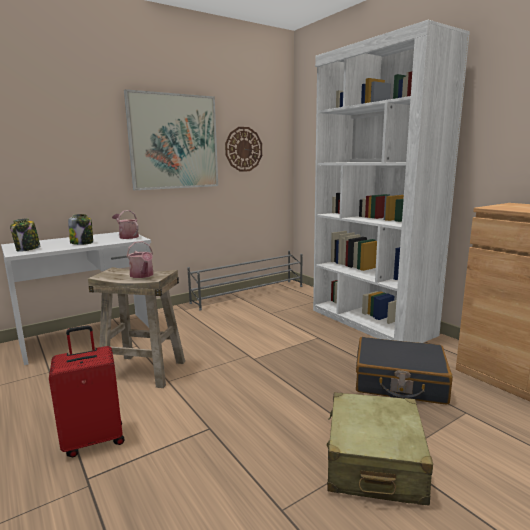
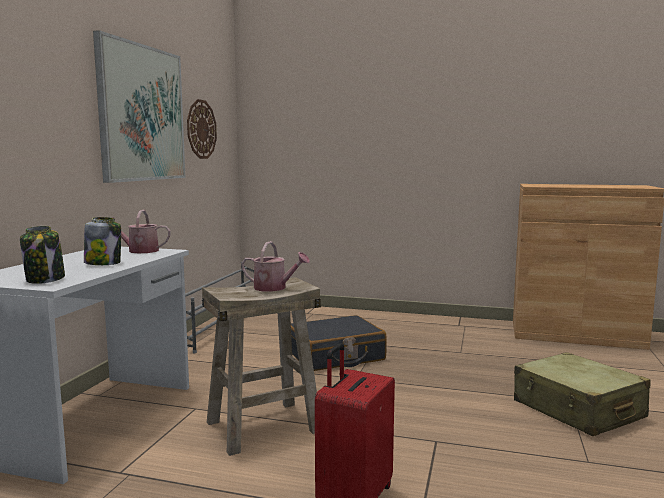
camera: 40 degrees left, 5 degrees down
white bookcase [313,20,470,343] -> none
black suitcase [356,337,453,405] -> black suitcase moved to [291,315,387,371]

